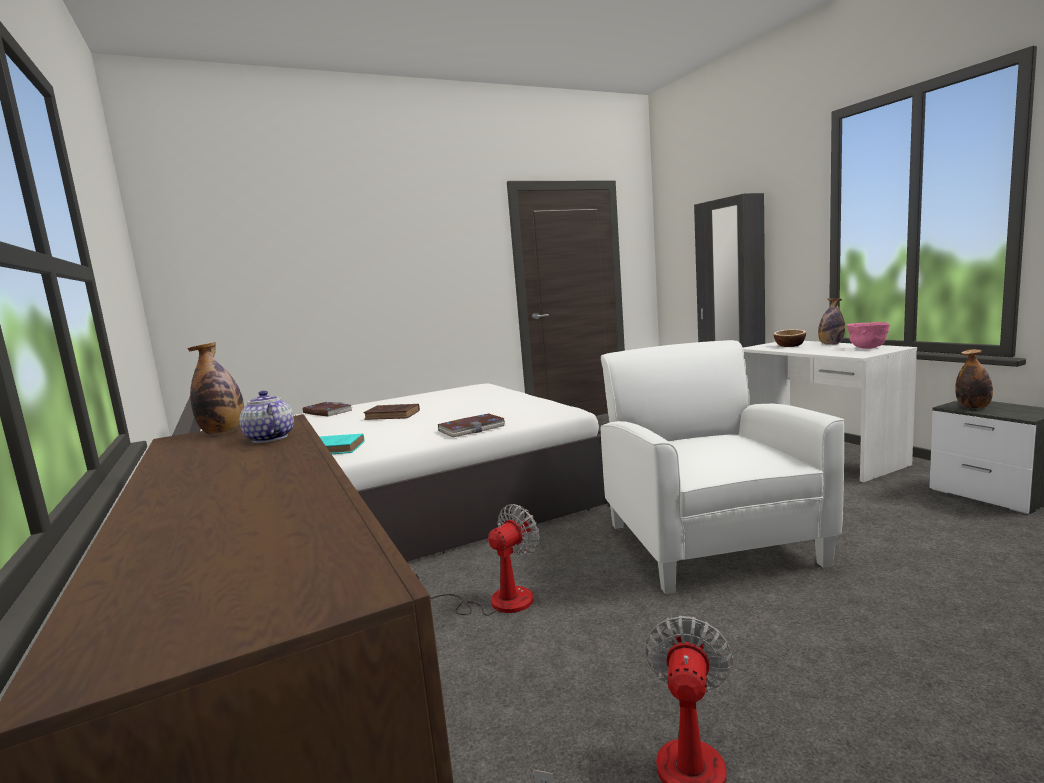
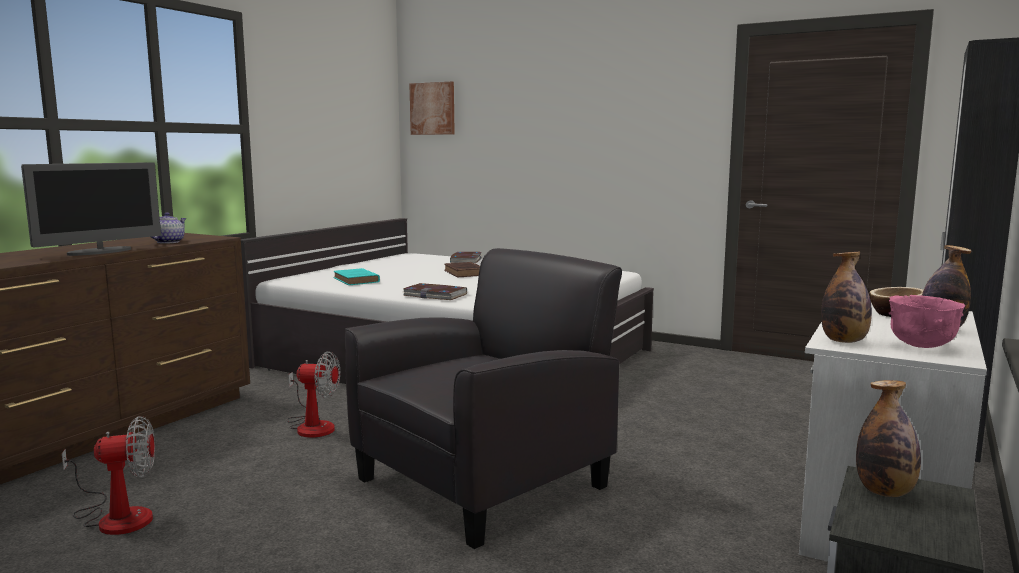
camera: 55 degrees right, 0 degrees up
bottle [188,342,244,435] -> bottle moved to [821,252,872,343]
white armchair [601,340,844,594] -> black armchair [345,248,622,549]
none -> monitor [21,162,161,256]
none -> picture [409,81,455,135]

